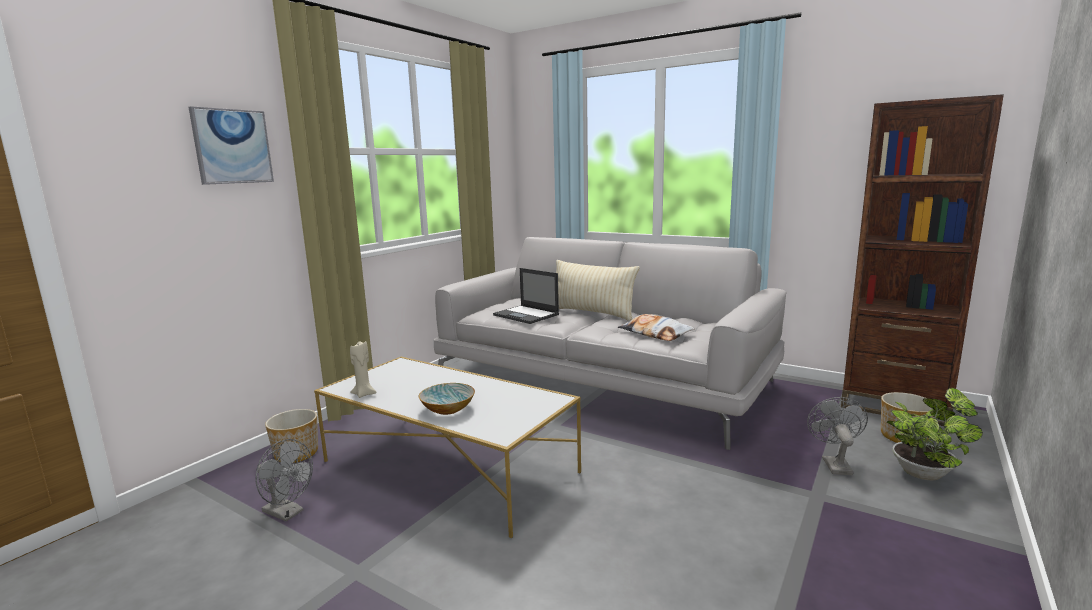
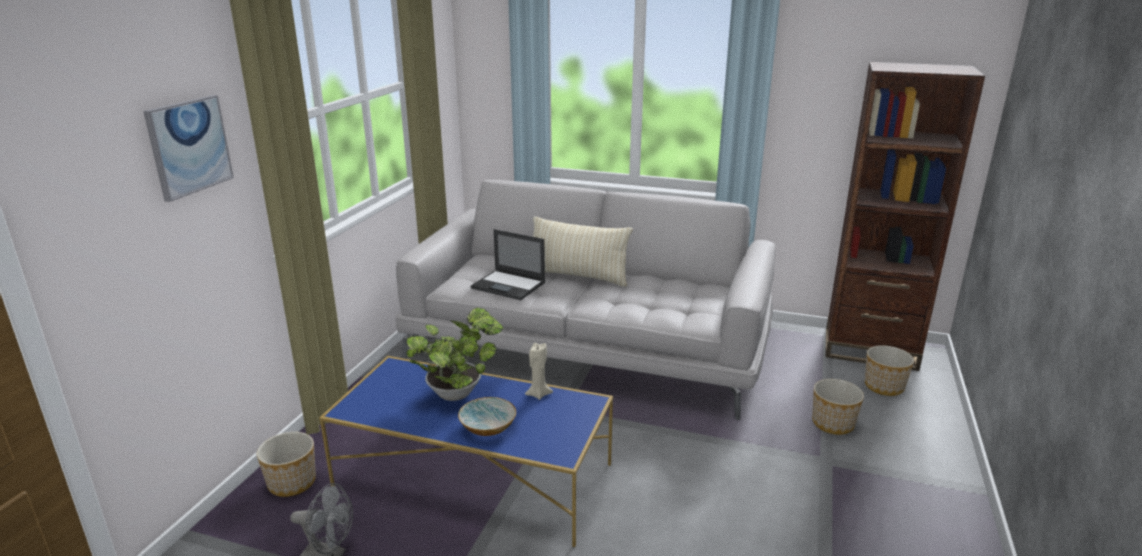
camera: 15 degrees left, 10 degrees up
white coffee table [314,357,581,538] -> blue coffee table [319,356,613,547]
beige candle [350,341,376,398] -> beige candle moved to [525,343,553,400]
pillow [618,314,695,341] -> none
grey fan [807,397,868,475] -> planter [812,379,864,435]
potted plant [887,388,983,480] -> potted plant moved to [406,308,503,401]

